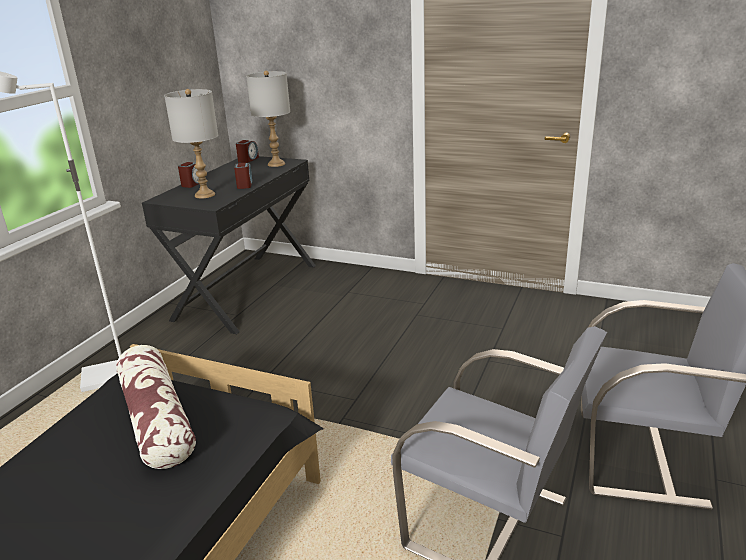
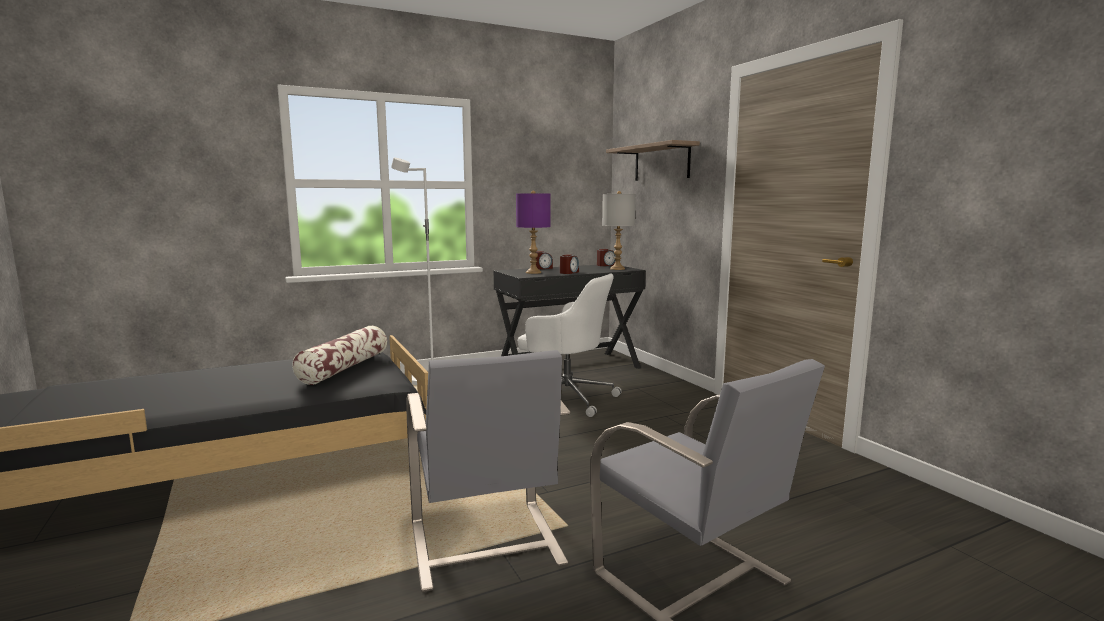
camera: 40 degrees right, 15 degrees down
grey table lamp [164,89,218,198] -> purple table lamp [516,190,550,274]
none -> white office chair [518,274,622,417]
none -> shelf [606,140,700,181]

